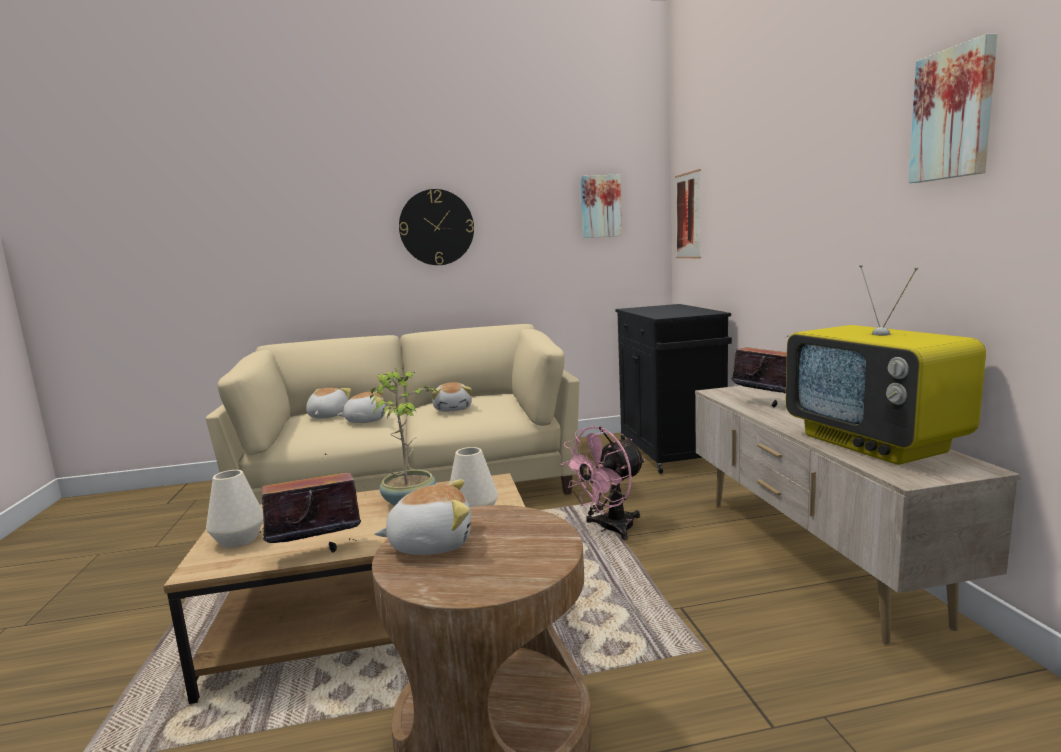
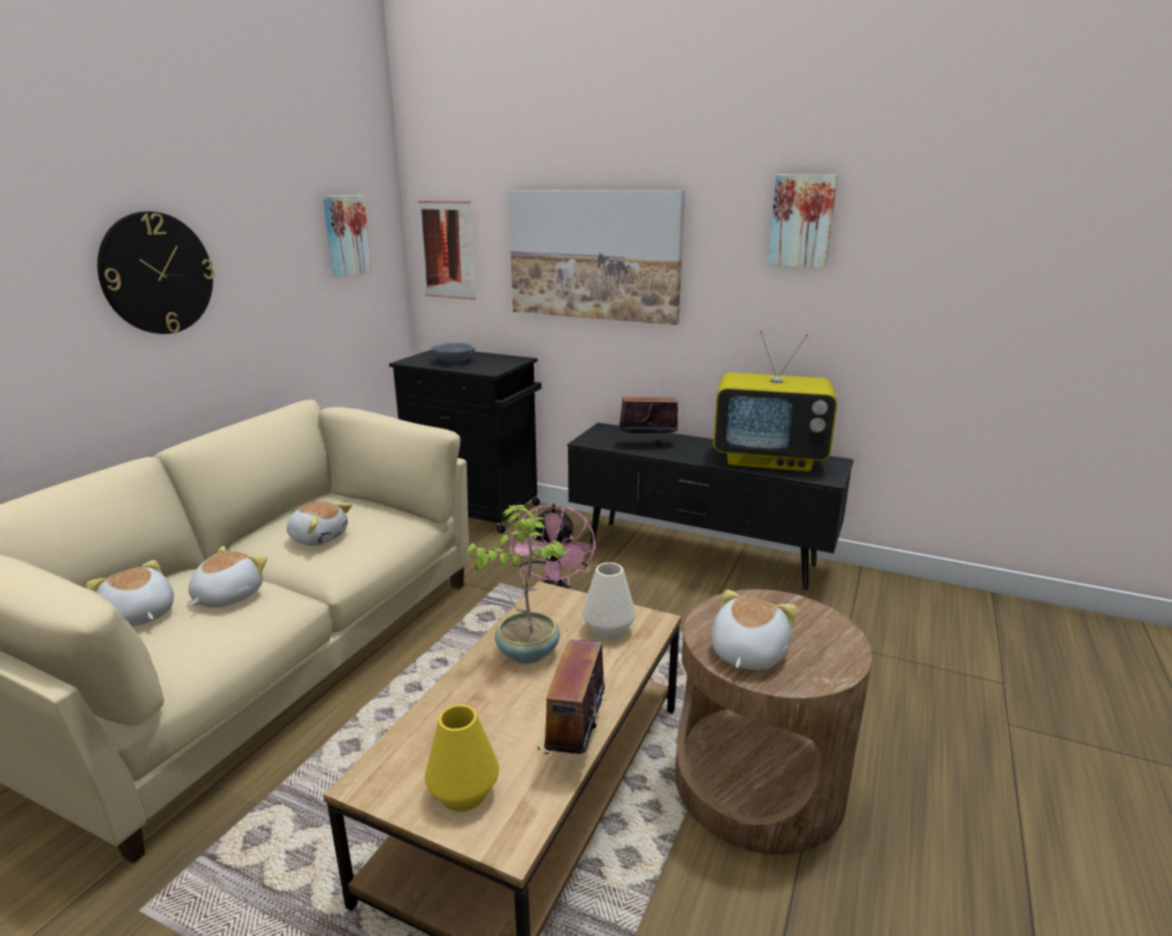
camera: 55 degrees left, 10 degrees up
white vase [206,470,264,548] -> yellow vase [425,704,499,811]
beige tv stand [695,386,1021,644] -> black tv stand [568,423,853,590]
none -> grey bowl [431,343,475,363]
none -> picture [508,190,685,325]

